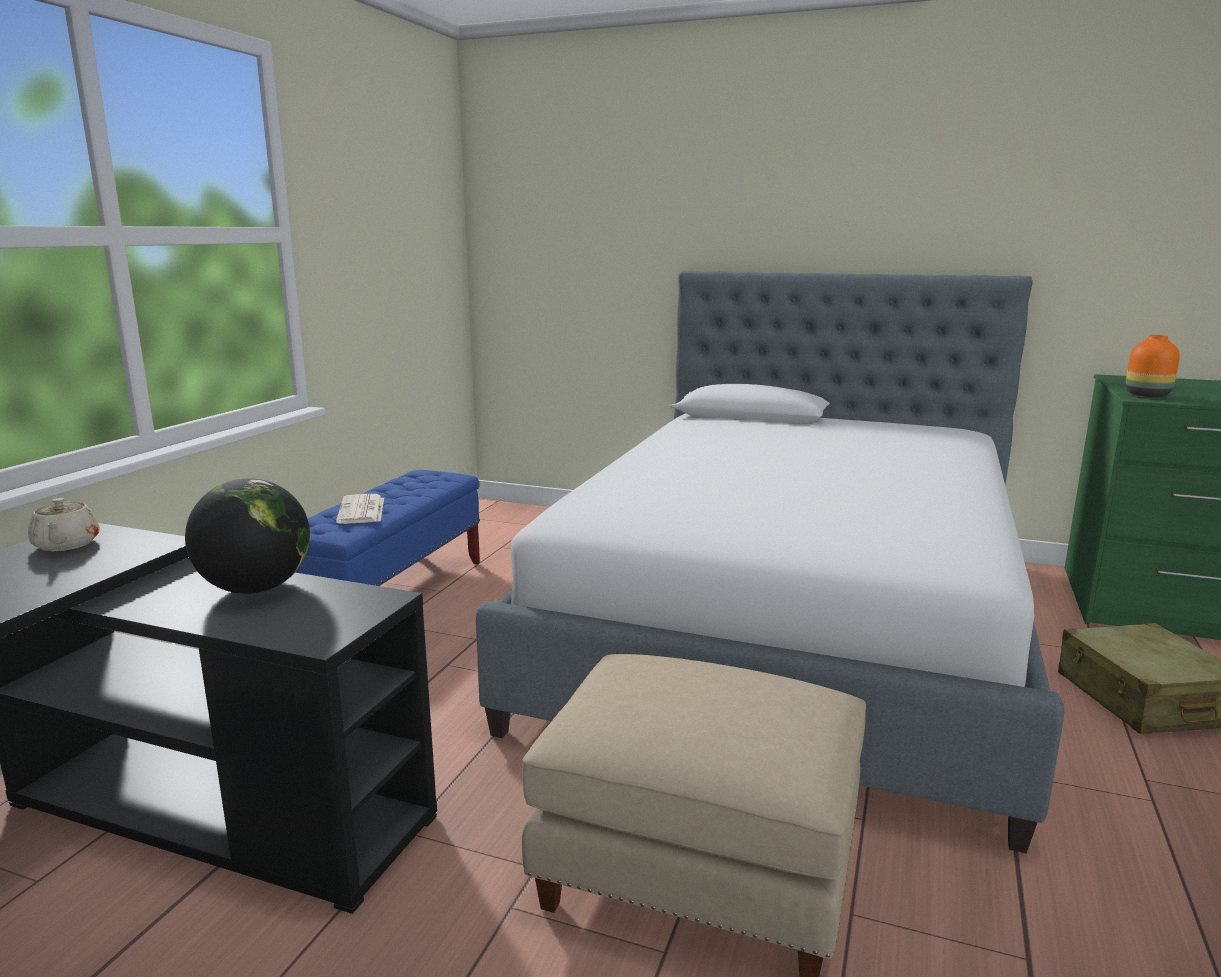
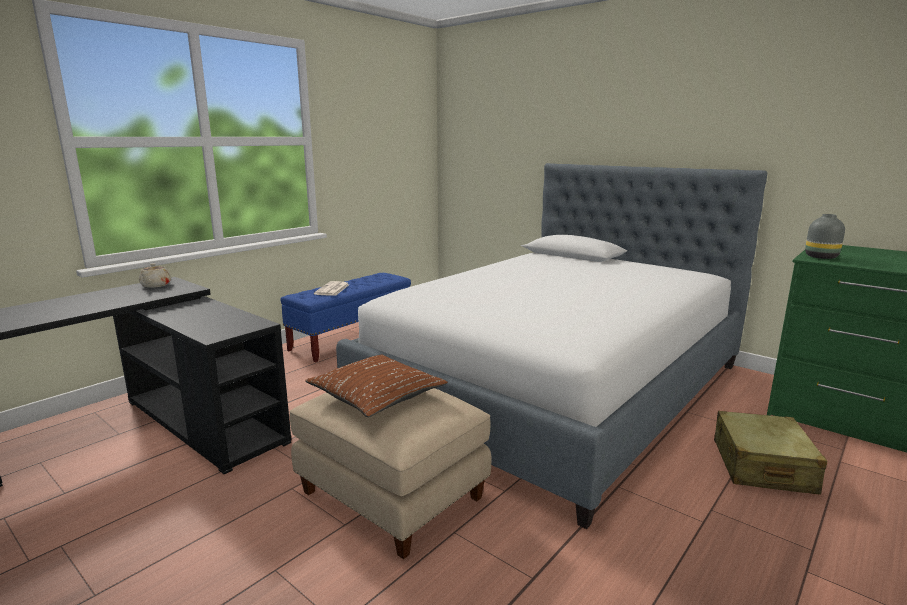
camera: 20 degrees right, 0 degrees up
globe [185,478,310,594] -> none
orange vase [1126,335,1180,397] -> grey vase [805,214,845,259]
none -> brown pillow [305,355,448,417]

